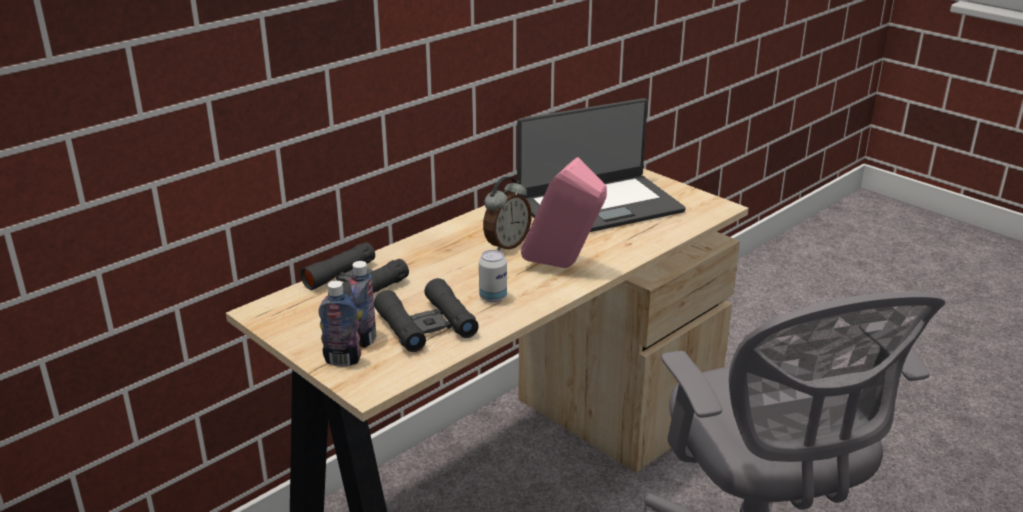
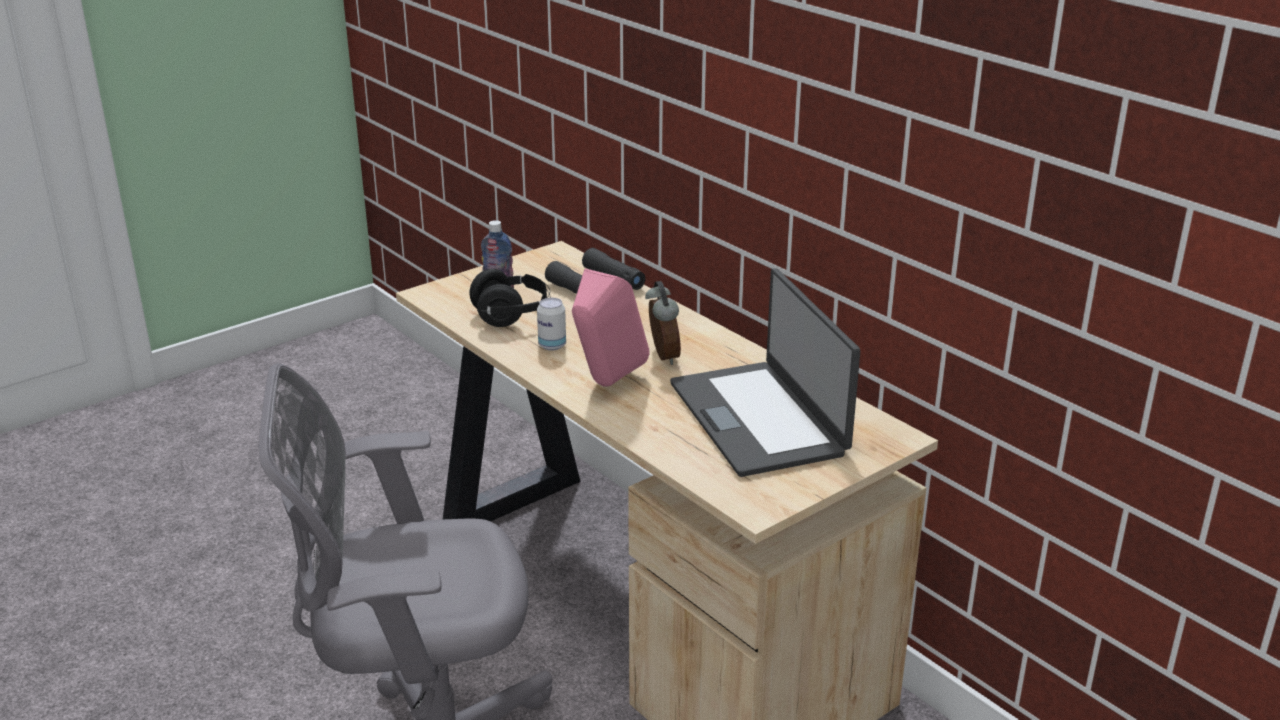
camera: 95 degrees right, 0 degrees up
bottle [318,281,361,366] -> none
black binoculars [374,278,479,352] -> black headphones [469,269,551,327]
alarm clock [483,176,532,251] -> alarm clock turned 150 degrees counterclockwise [645,281,681,365]

